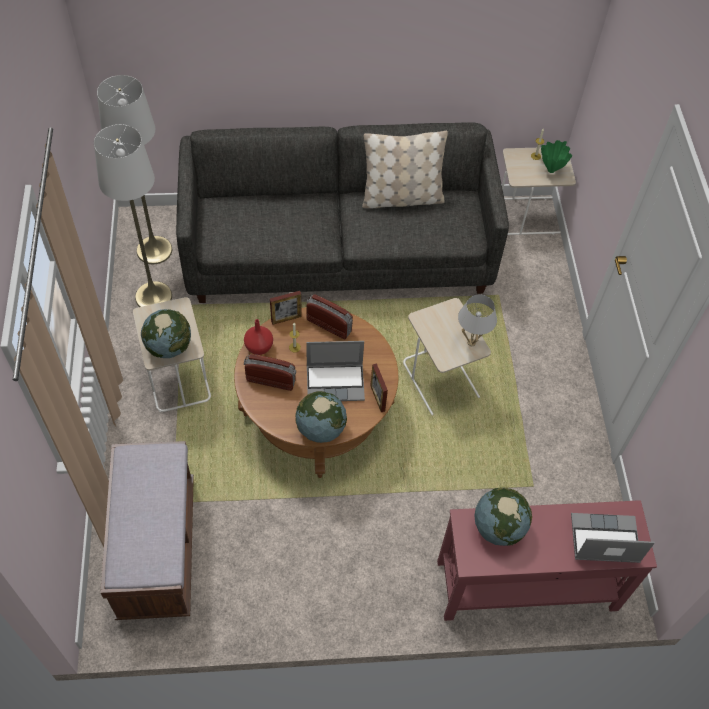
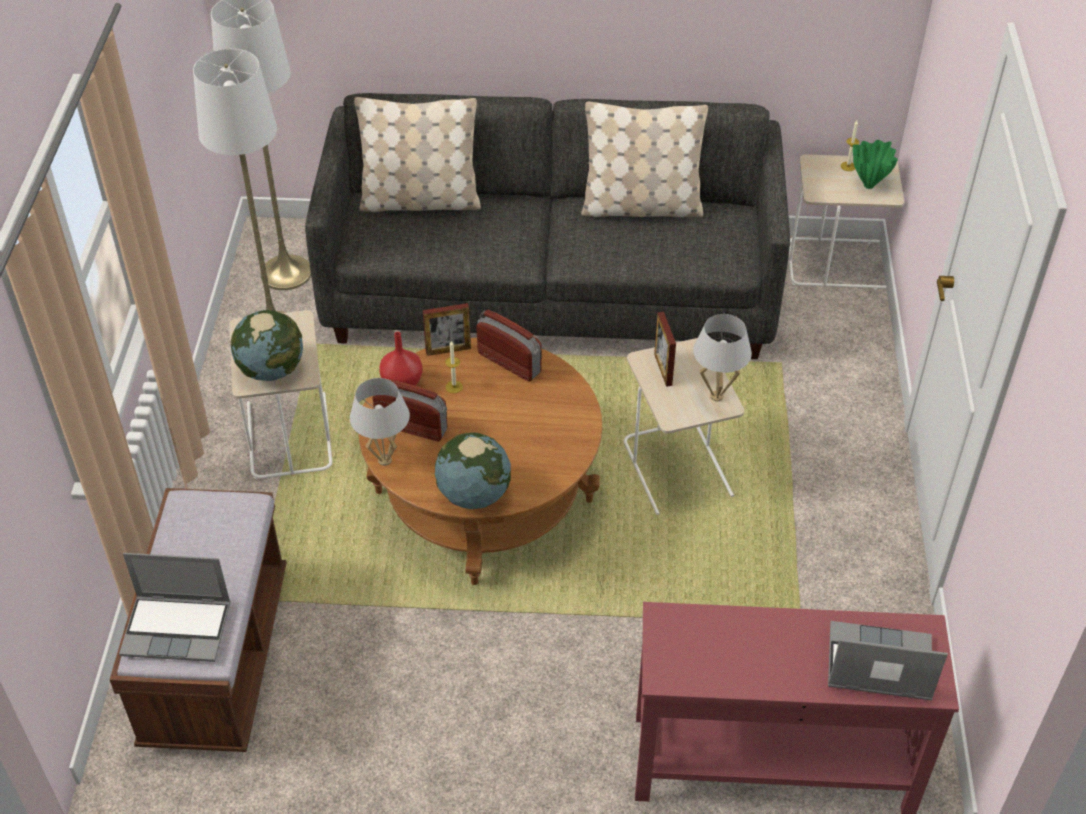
camera: 10 degrees right, 10 degrees down
laptop [306,341,365,401] -> laptop moved to [119,553,231,662]
picture frame [370,363,388,412] -> picture frame moved to [654,312,676,387]
globe [474,487,532,546] -> none
none -> white table lamp [350,378,410,466]
none -> beige pillow [354,97,481,212]

